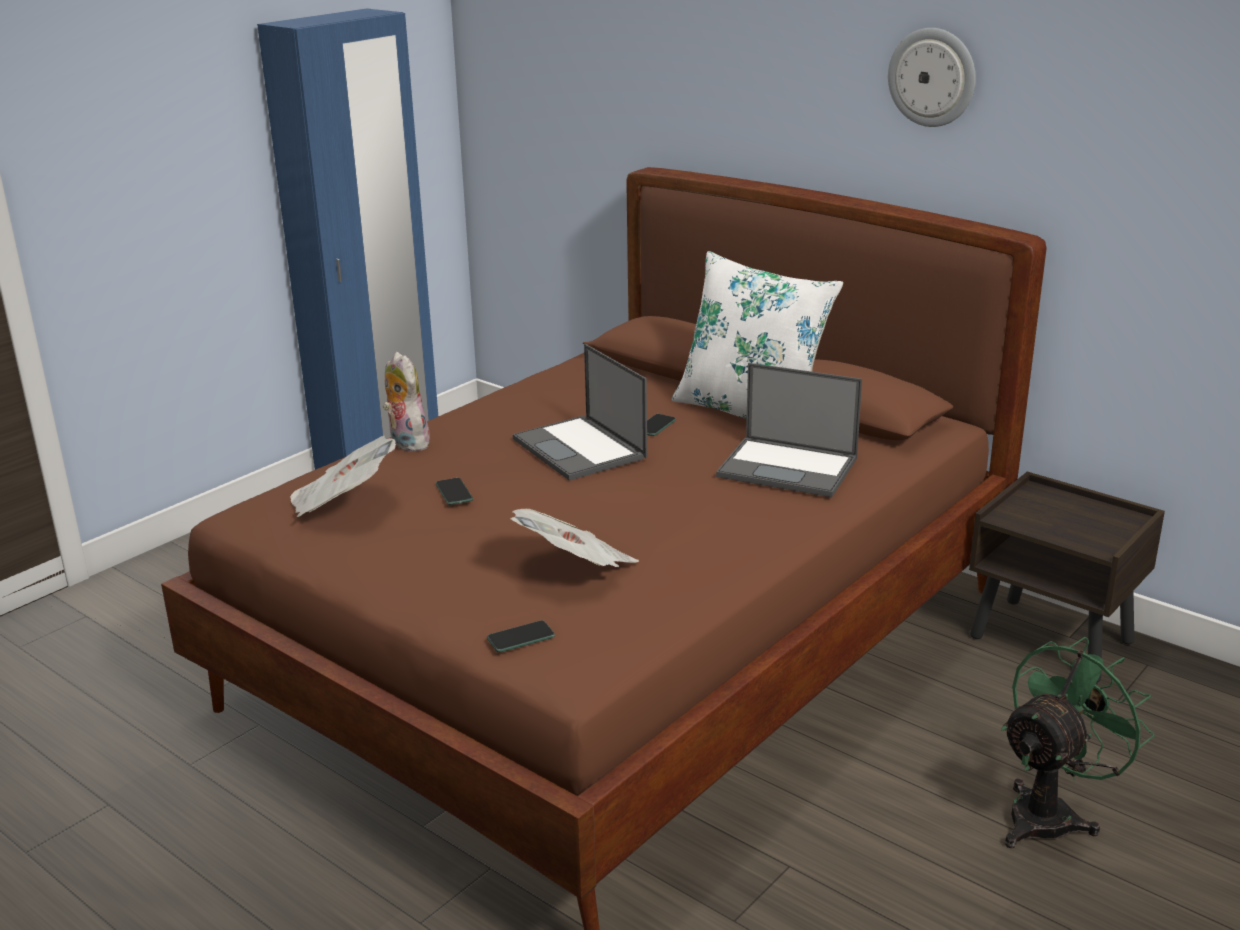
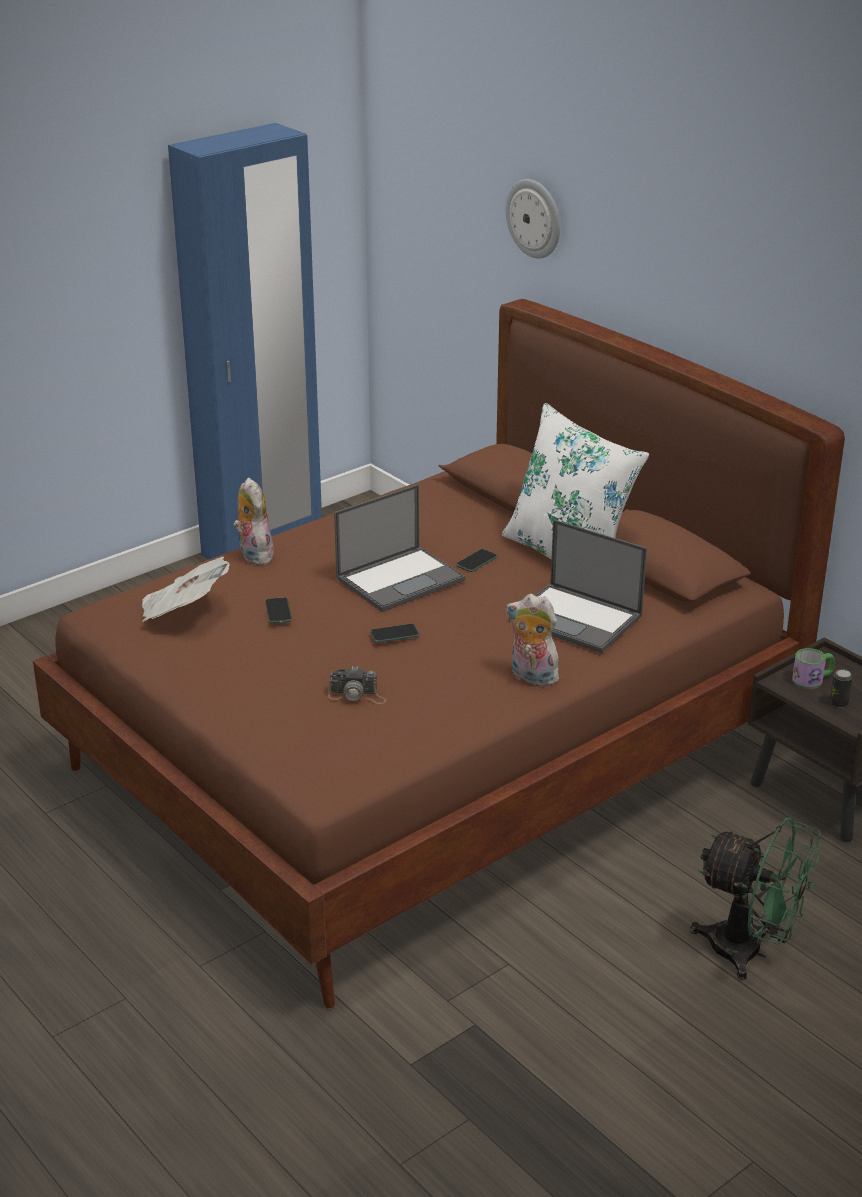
camera: 10 degrees right, 5 degrees up
phone [487,620,555,652] -> phone moved to [370,624,419,643]
newspaper [510,509,639,567] -> camera [328,666,386,704]
laptop [513,344,647,481] -> laptop turned 105 degrees counterclockwise [334,484,465,612]
wall clock [888,28,976,127] -> wall clock moved to [506,179,560,259]
green fan [1001,637,1154,848] -> green fan turned 60 degrees clockwise [690,818,821,980]
none -> plush toy [506,594,563,686]
none -> mug [792,648,835,689]
none -> can [830,669,853,708]

